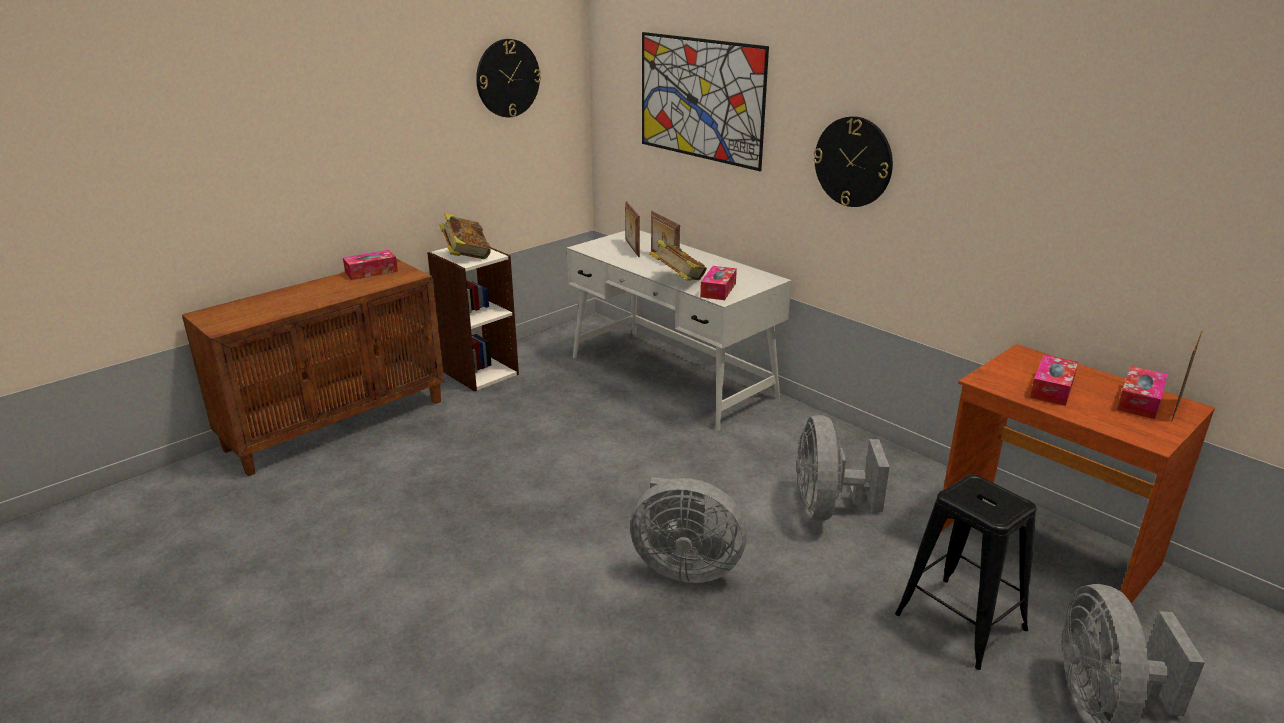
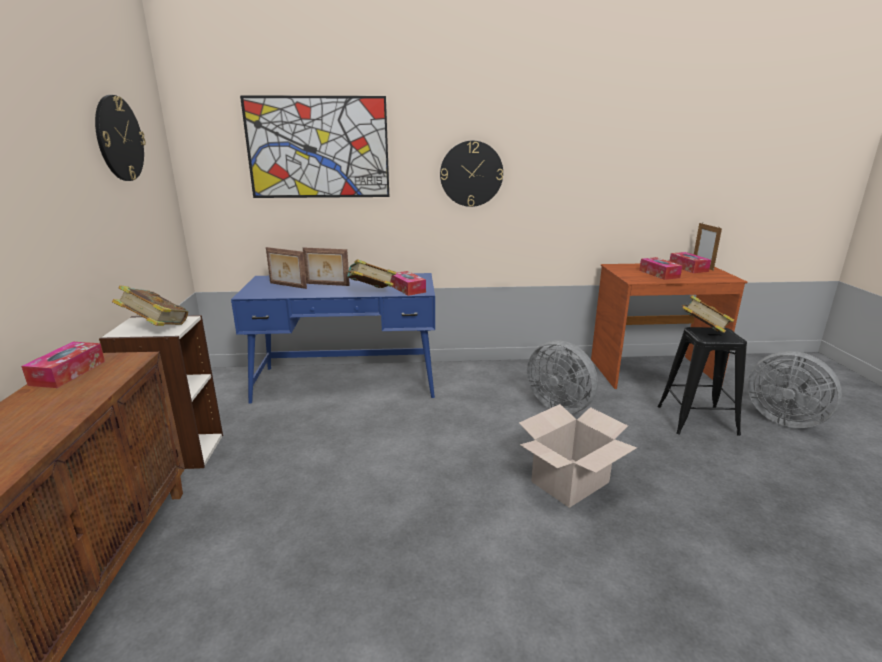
camera: 50 degrees left, 5 degrees down
white desk [567,231,792,431] -> blue desk [231,273,435,404]
grey fan [630,477,747,583] -> cardboard box [519,404,637,508]
none -> book [682,295,734,333]

